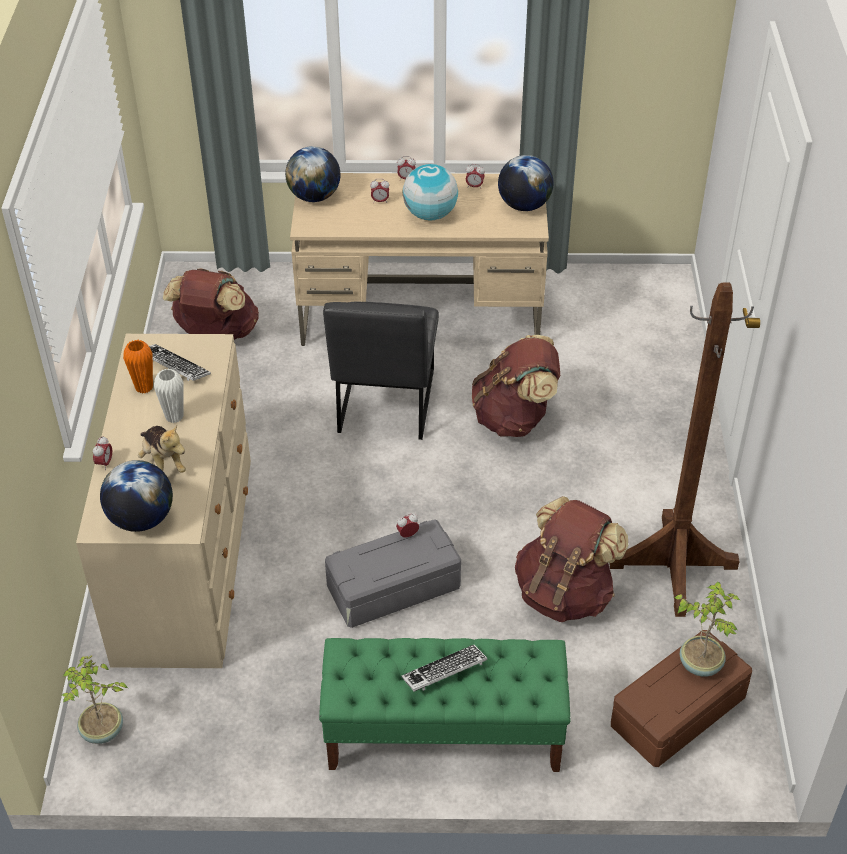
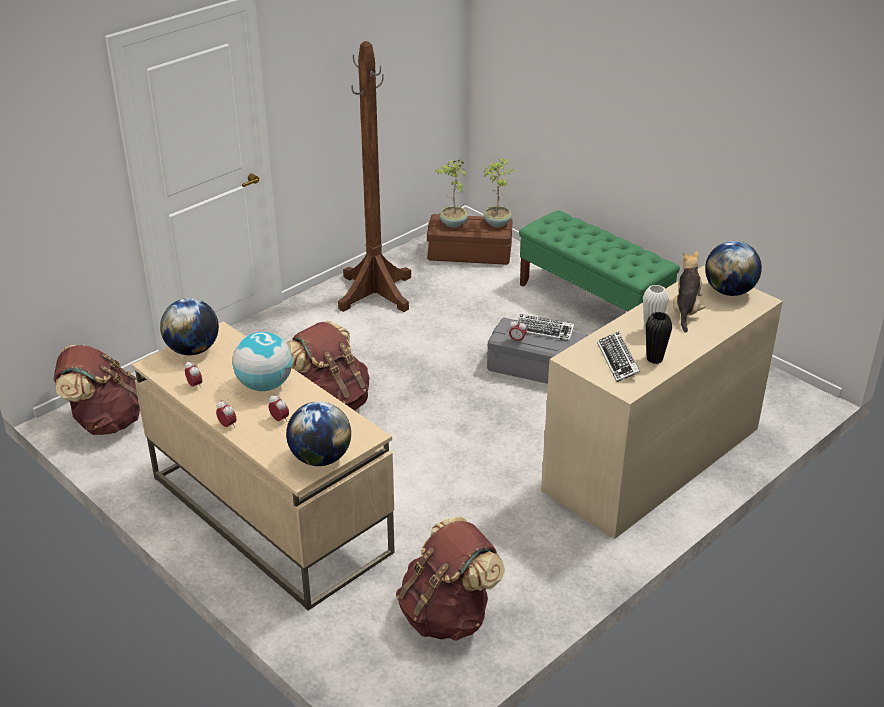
camera: 135 degrees left, 10 degrees down
potted plant [62,655,128,744] -> potted plant moved to [483,159,517,227]
alarm clock [93,437,112,470] -> none
orange vase [123,340,153,394] -> black vase [646,312,672,364]
grey chair [323,302,439,440] -> none
keyboard [401,645,487,692] -> keyboard moved to [517,314,574,341]
brown backpack [515,496,628,622] -> brown backpack moved to [54,345,140,435]

